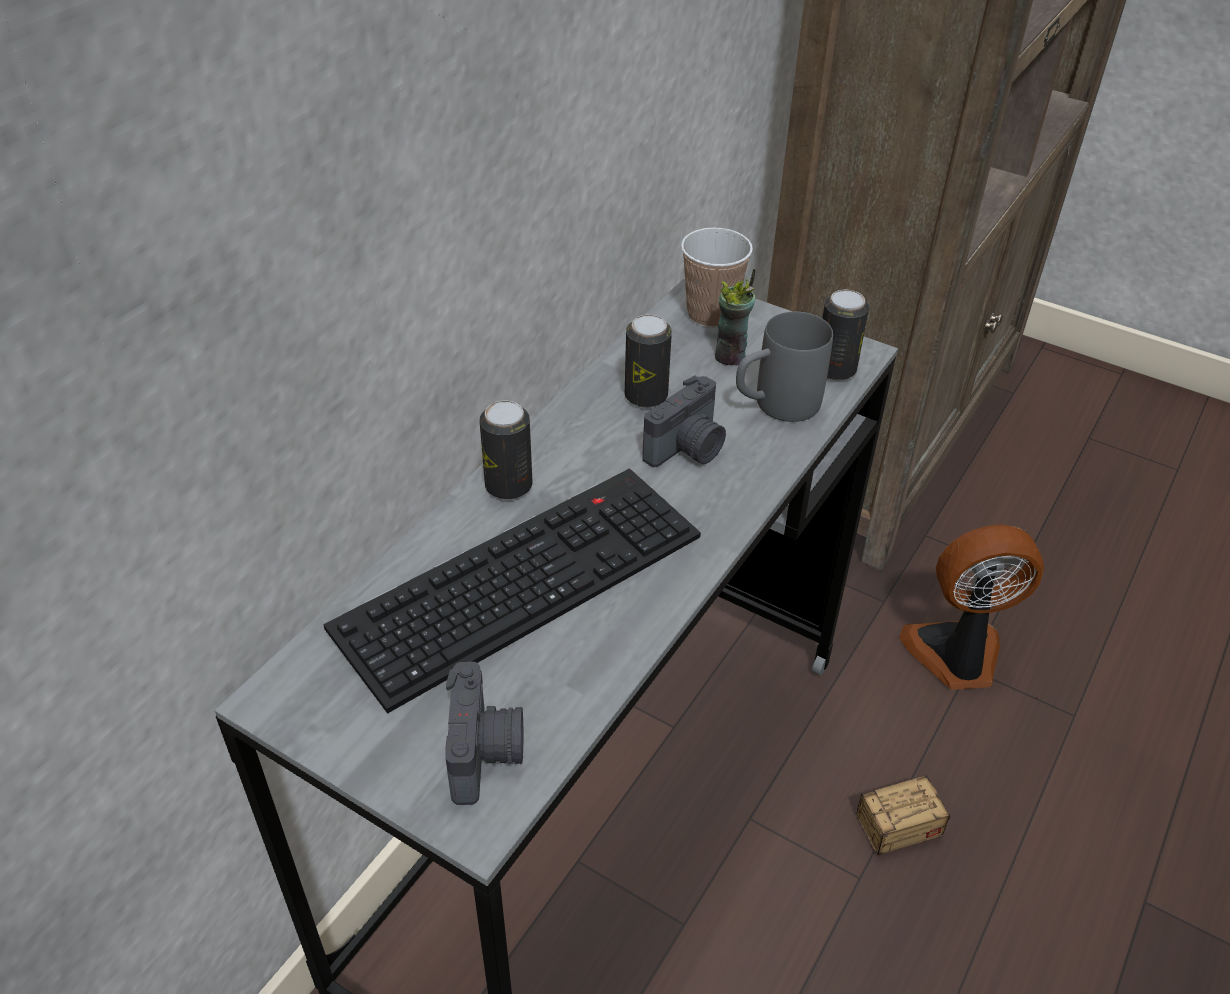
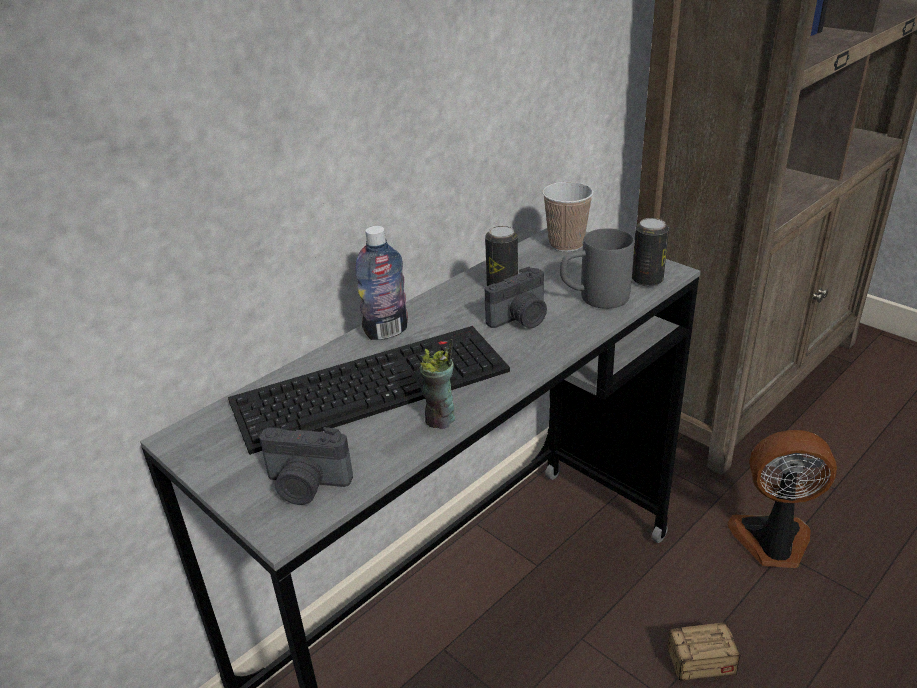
camera: 15 degrees right, 10 degrees down
camera [445,662,523,805] -> camera turned 90 degrees clockwise [259,427,353,505]
can [479,400,532,500] -> bottle [355,226,408,340]
cup [715,268,755,366] -> cup moved to [420,339,455,429]

